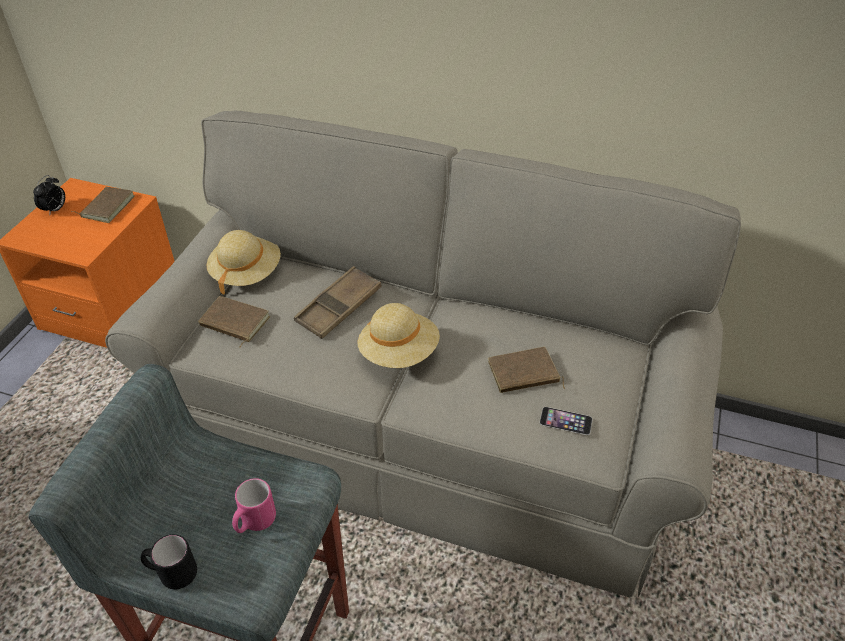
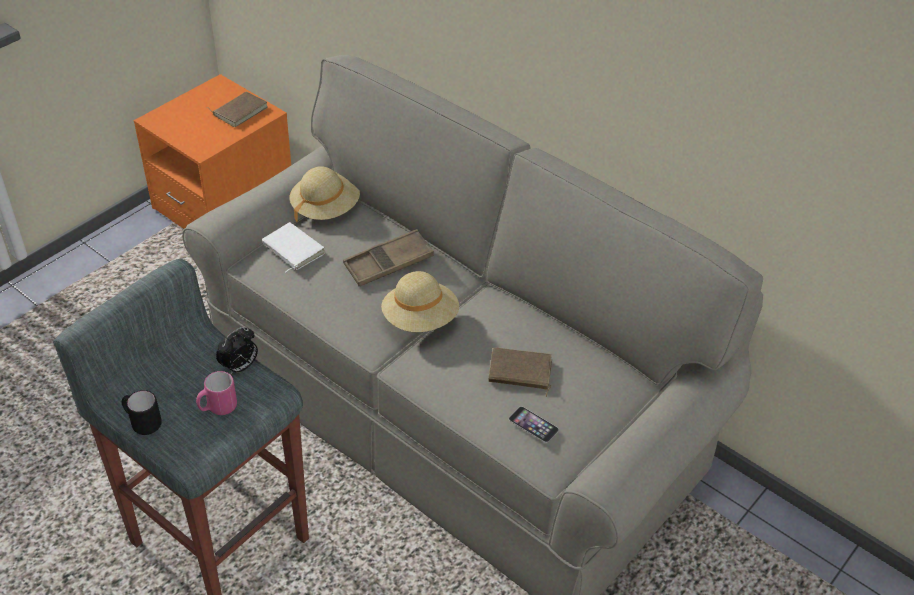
camera: 20 degrees right, 0 degrees up
alarm clock [33,175,65,214] -> alarm clock moved to [216,327,258,375]
brown book [198,296,270,347] -> white book [262,222,325,273]

